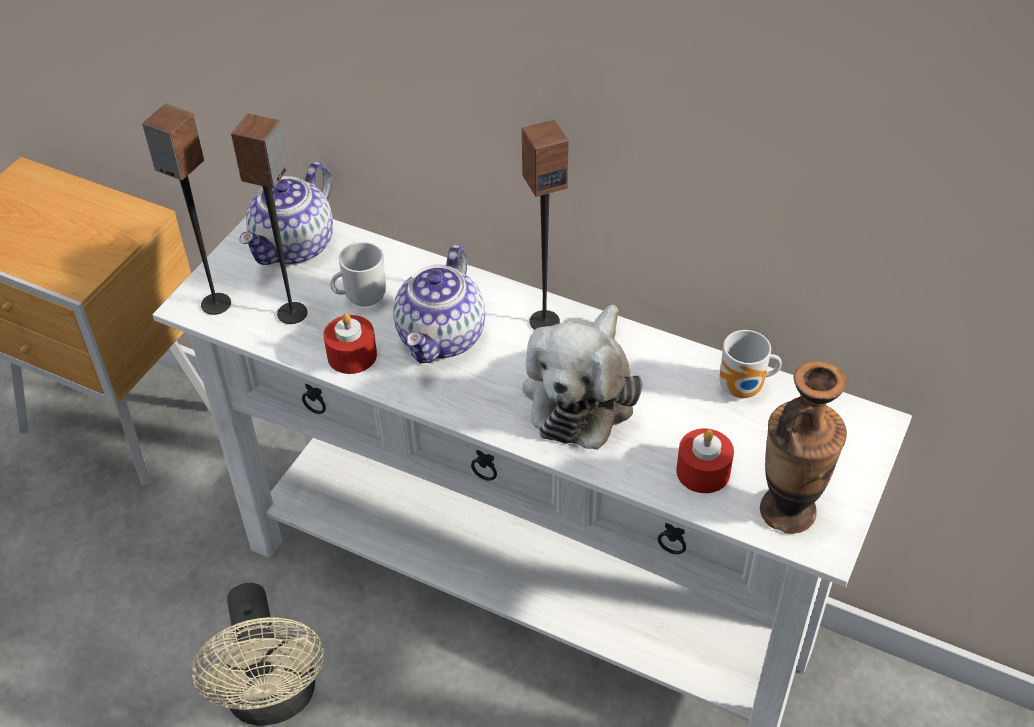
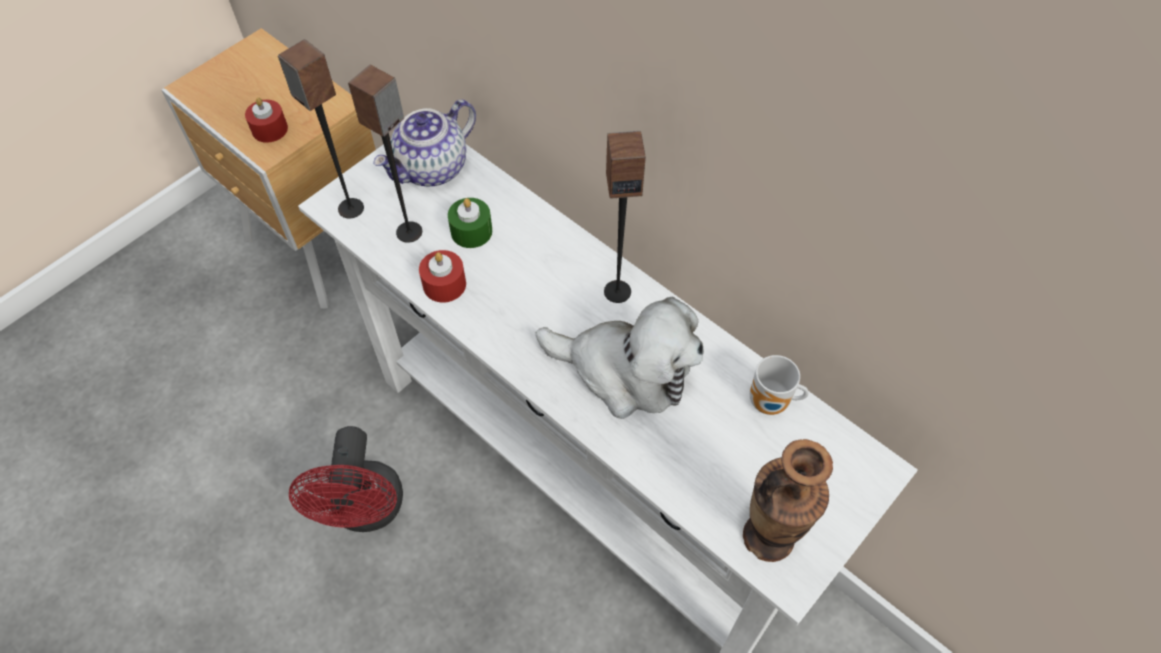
camera: 15 degrees right, 10 degrees up
beige fan [192,583,324,726] -> red fan [289,426,403,532]
mug [330,242,386,306] -> green candle [448,198,492,248]
teapot [393,245,485,363] -> none
plush toy [523,304,642,450] -> plush toy turned 105 degrees counterclockwise [536,297,704,419]
red candle [676,429,734,493] -> red candle moved to [245,97,288,143]

